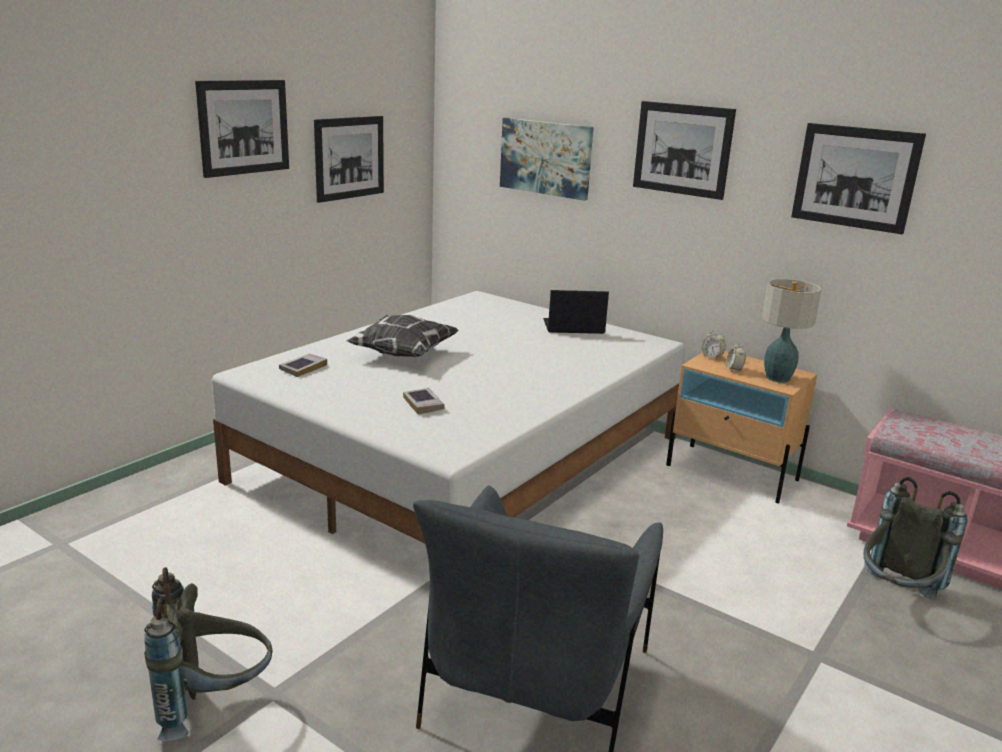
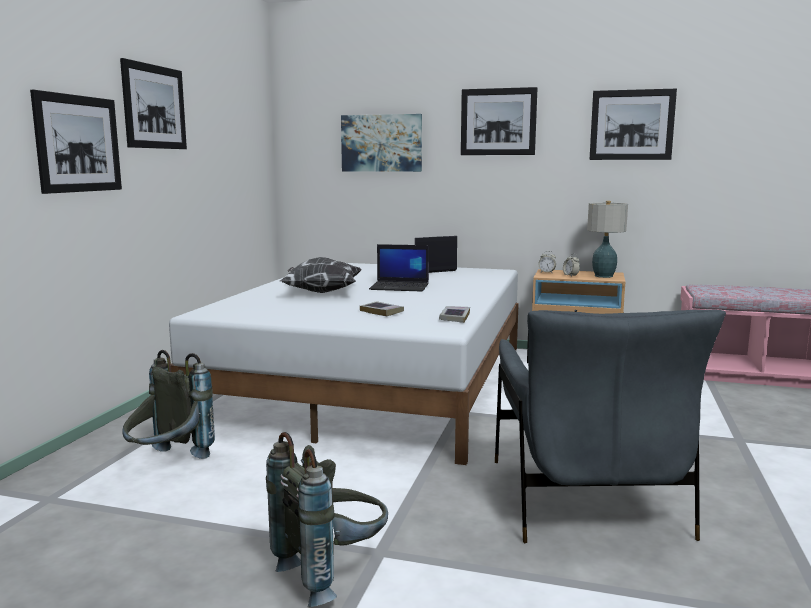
camera: 20 degrees left, 10 degrees down
book [279,354,327,377] -> book moved to [439,306,470,323]
picture [314,116,384,203] -> picture moved to [30,90,122,194]
grey backpack [864,477,968,600] -> grey backpack moved to [122,350,215,459]
none -> laptop [369,244,429,292]

